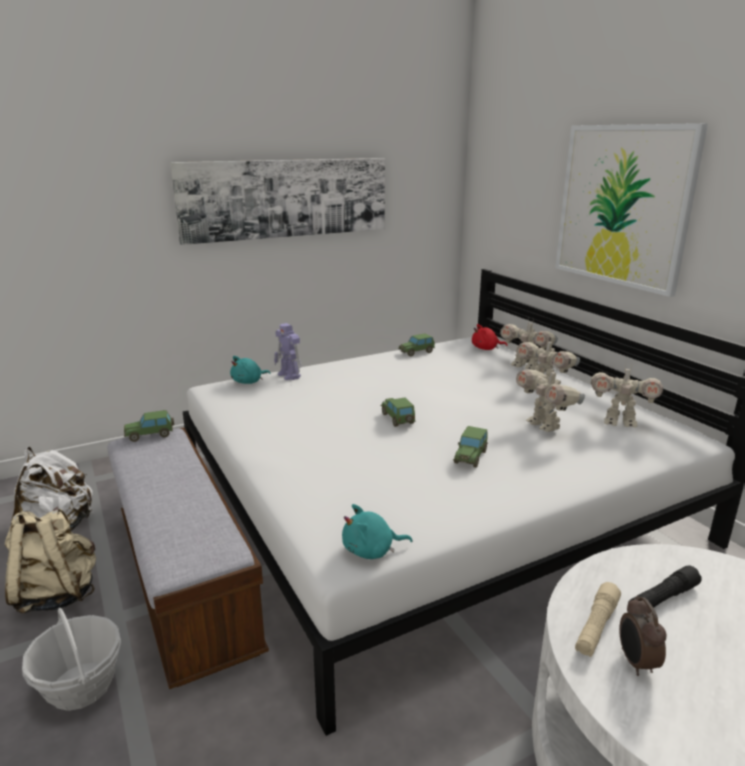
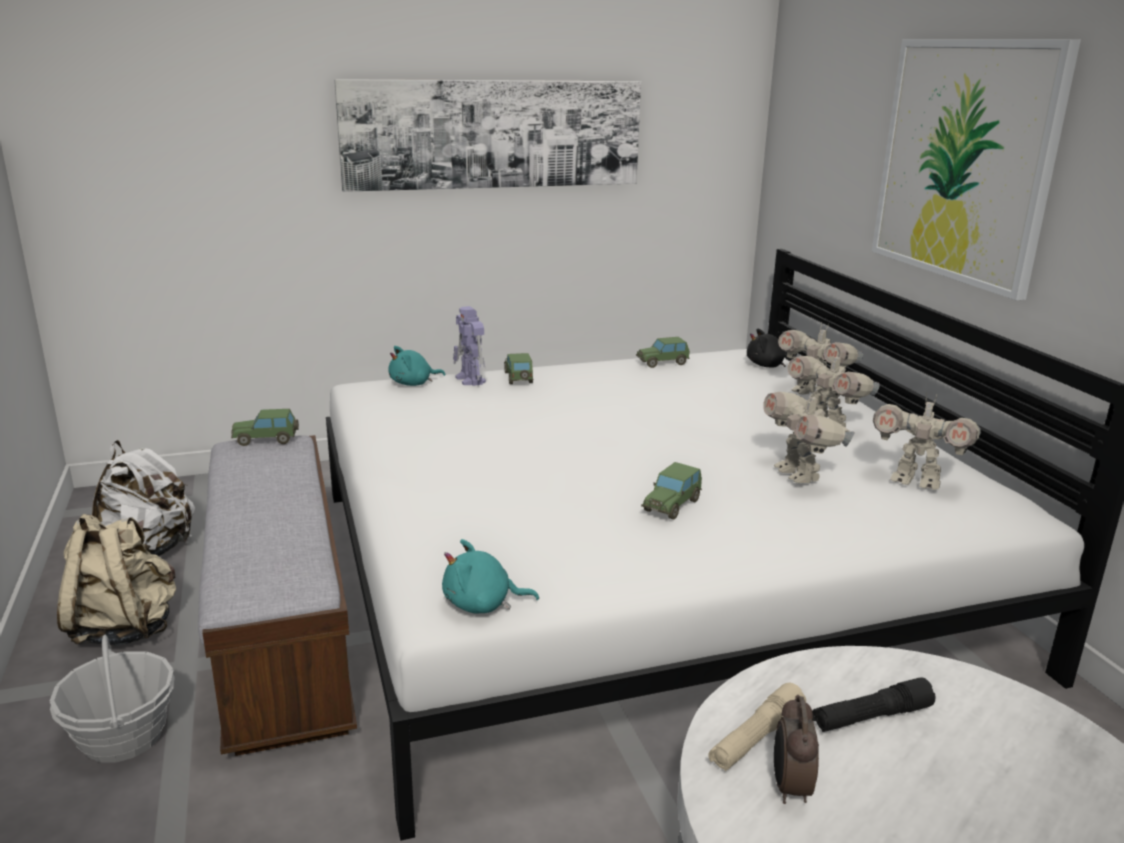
camera: 10 degrees right, 0 degrees up
toy car [381,398,416,427] -> toy car moved to [504,353,533,384]
red plush toy [472,324,507,350] -> black plush toy [747,328,793,368]

